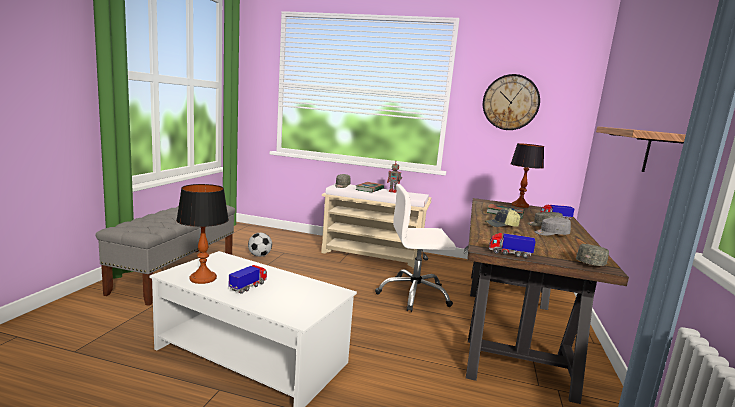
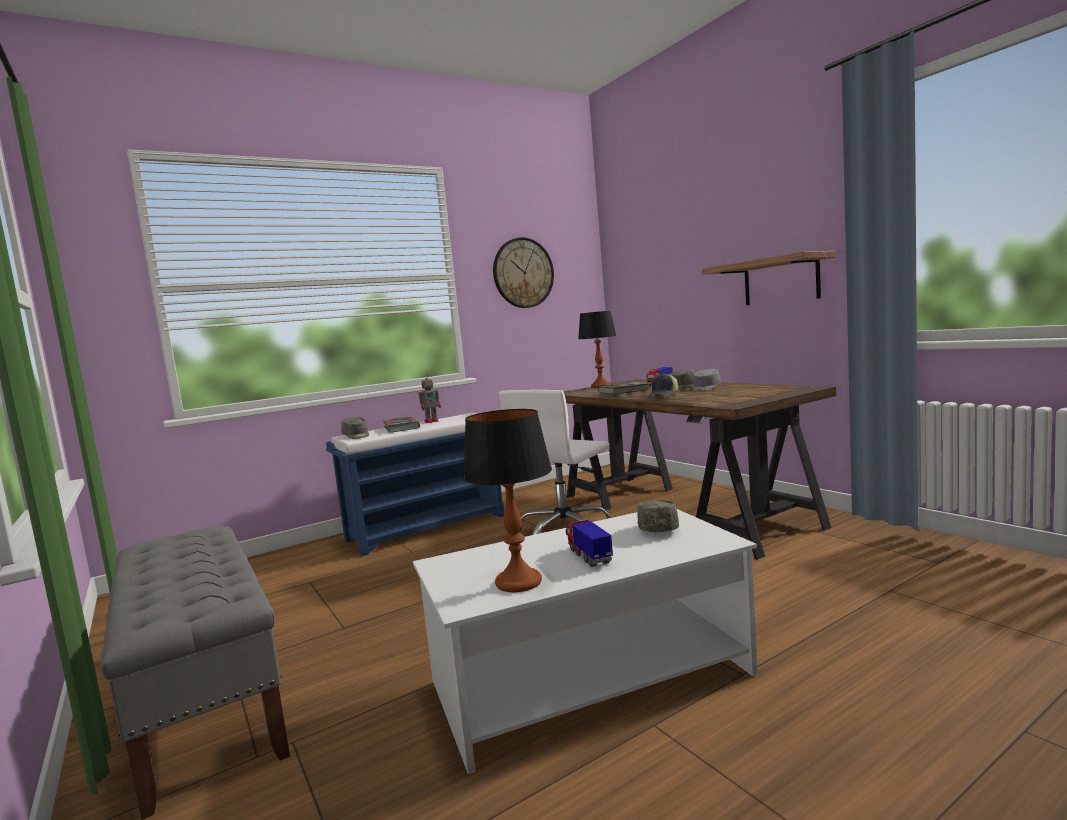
camera: 45 degrees left, 5 degrees down
football [248,233,272,257] -> none
beige bench [321,183,431,269] -> blue bench [326,413,504,557]
toy truck [489,233,536,258] -> none
grey cap [576,244,609,266] -> grey cap moved to [637,500,679,532]

